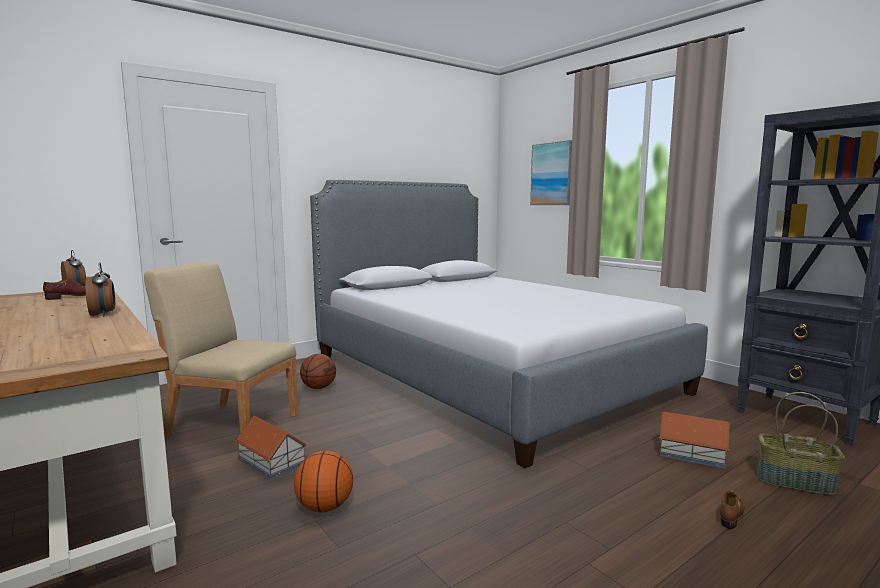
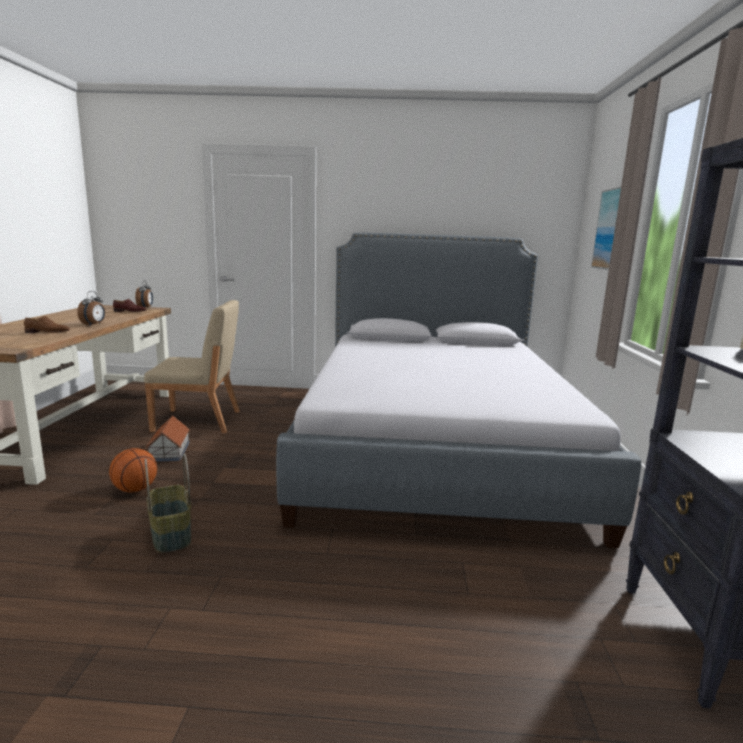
camera: 40 degrees right, 5 degrees up
beige chair [144,262,298,437] -> beige chair turned 120 degrees clockwise [144,300,240,433]
basketball [300,354,336,389] -> none
toy house [658,412,730,469] -> none
brown shoe [720,491,745,529] -> brown shoe moved to [24,316,70,333]
basket [756,392,845,495] -> basket moved to [145,453,191,553]

